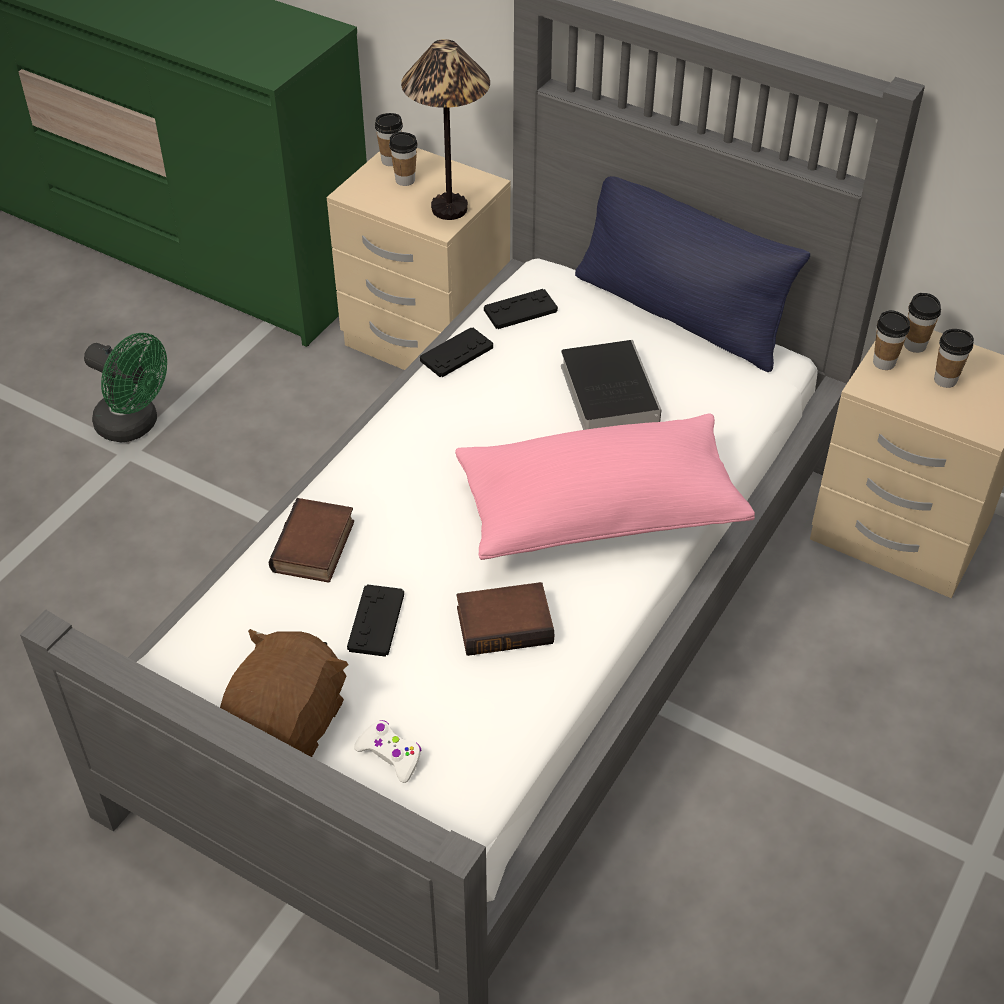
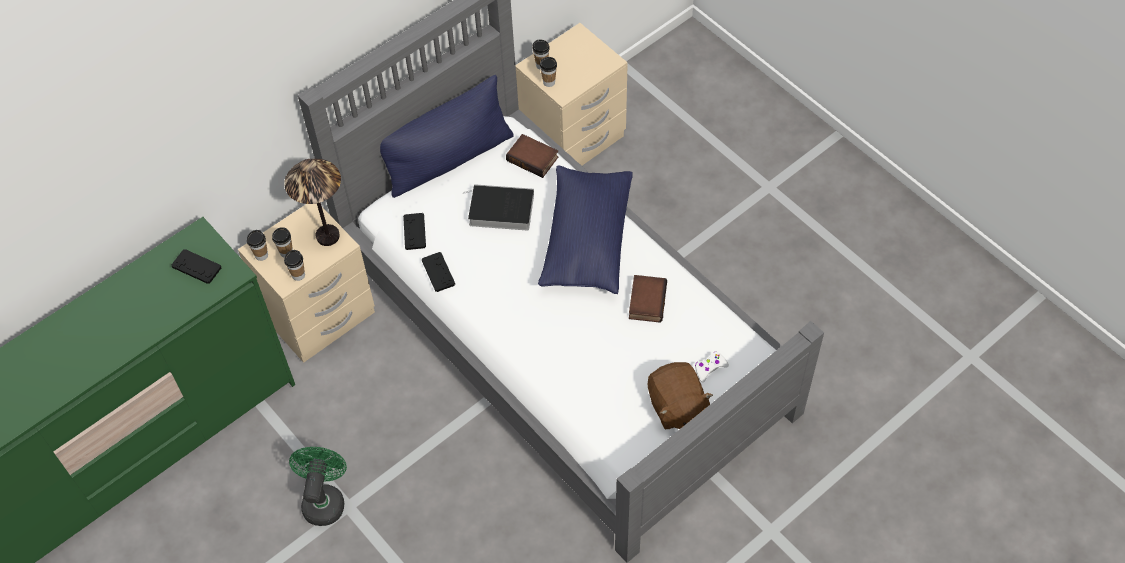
camera: 70 degrees left, 10 degrees up
green fan [84,333,167,443] -> green fan turned 45 degrees counterclockwise [289,447,347,526]
brown plush toy [220,629,349,757] -> brown plush toy turned 150 degrees counterclockwise [648,362,713,430]
book [269,498,354,583] -> book moved to [506,134,558,178]
black game controller [347,584,404,657] -> black game controller moved to [171,249,221,284]
pink pillow [455,413,755,560] -> blue pillow [538,166,632,294]
cup [934,329,974,388] -> cup moved to [284,250,305,281]

